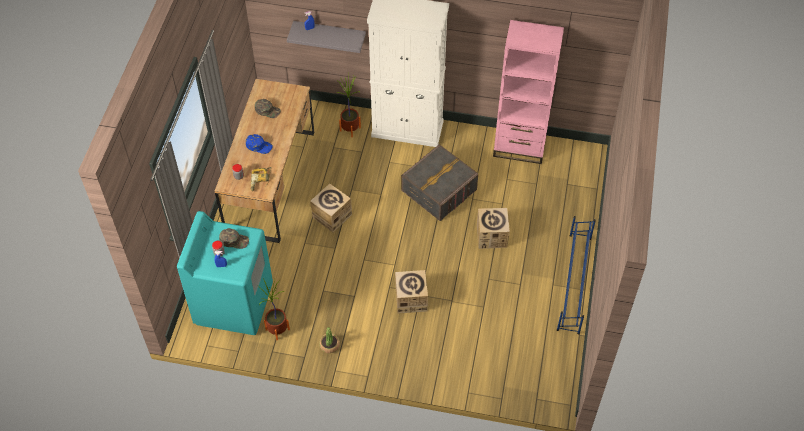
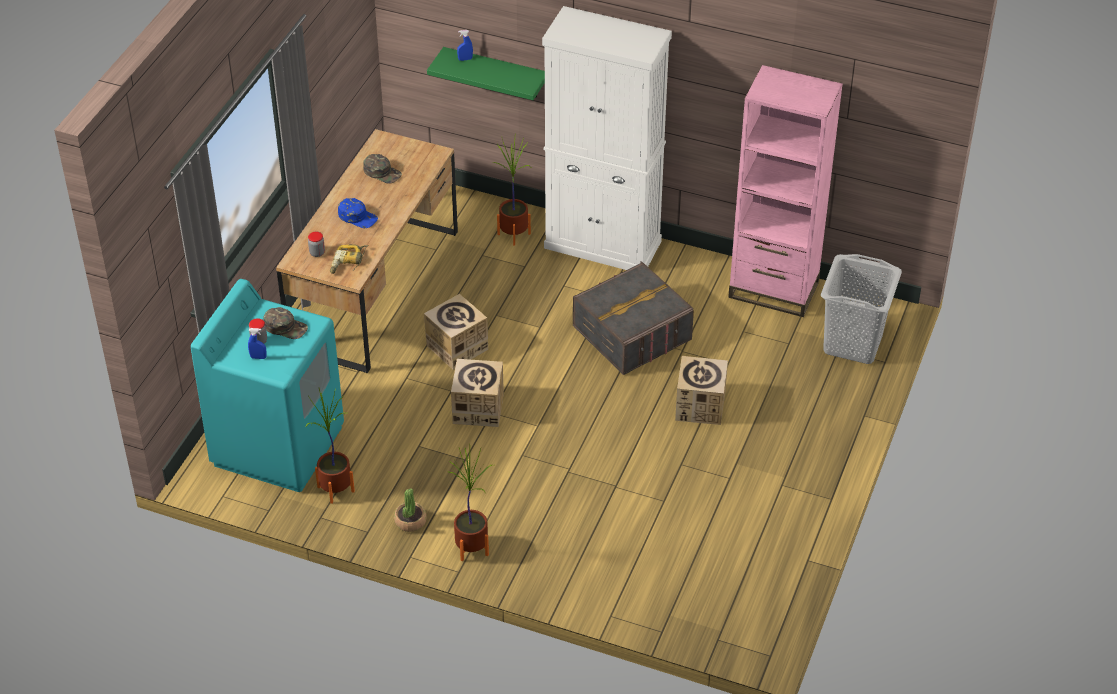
camera: 10 degrees right, 10 degrees down
grey shelf [287,21,366,53] -> green shelf [427,47,545,100]
cardboard box [395,270,428,314] -> cardboard box moved to [451,359,504,427]
blue shoe rack [557,216,596,335] -> none
none -> potted plant [447,448,492,561]
none -> grey laundry basket [821,254,902,364]

